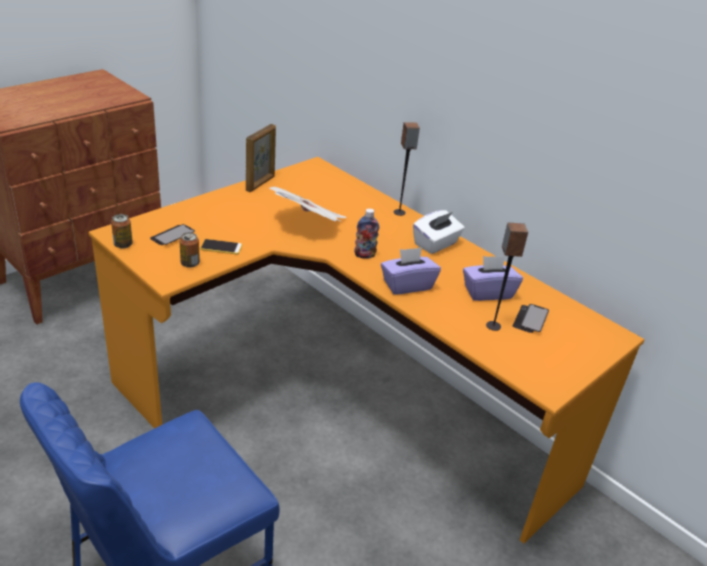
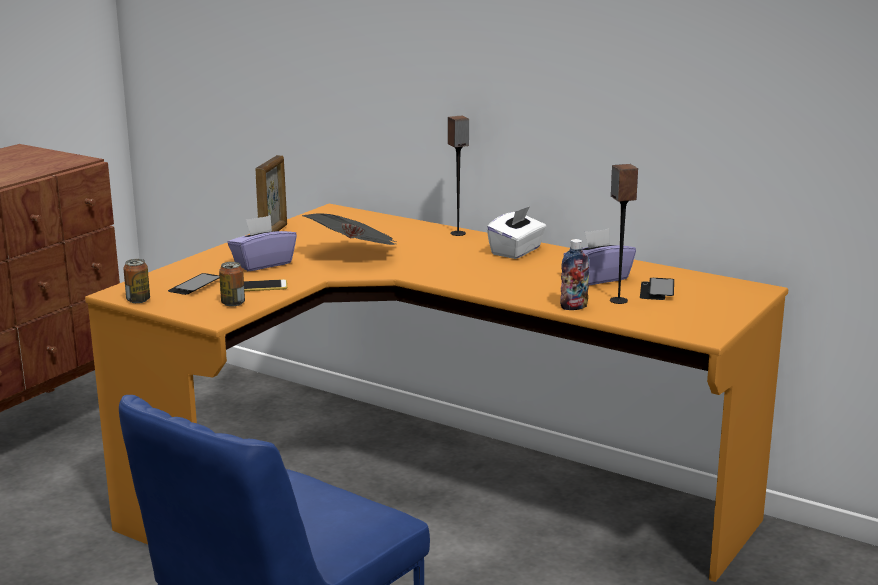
camera: 10 degrees left, 15 degrees down
bottle [354,208,379,259] -> bottle moved to [560,239,590,310]
purple tissue box [381,247,441,295] -> purple tissue box moved to [228,215,297,271]

